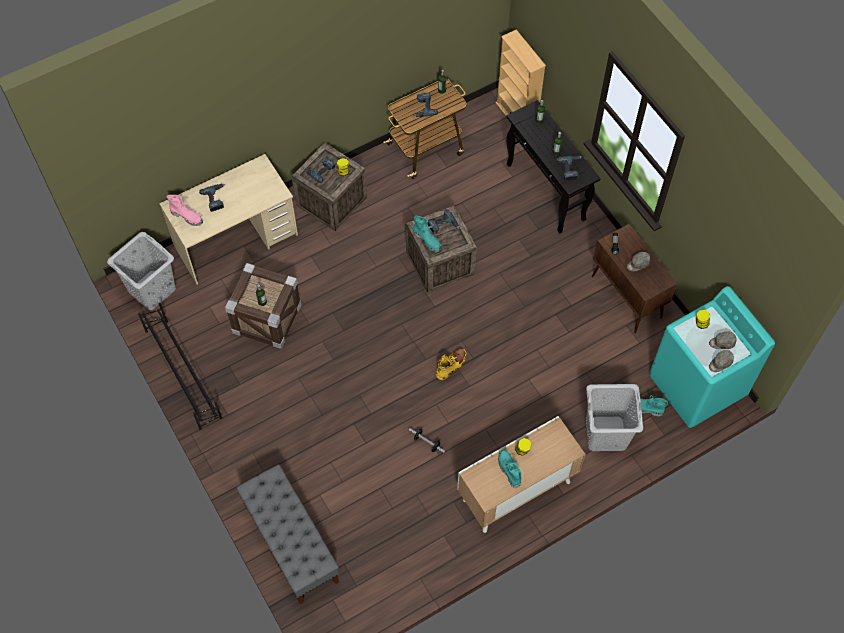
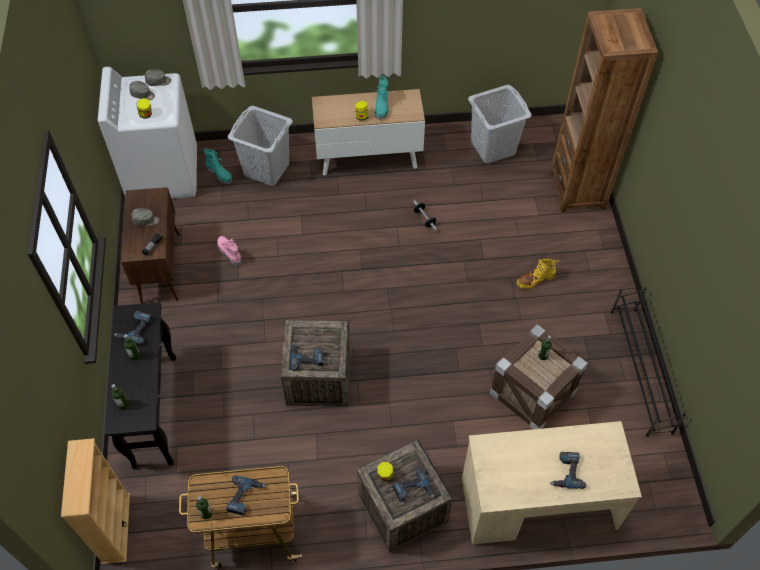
camera: 155 degrees left, 5 degrees down
grey laundry basket [107,232,176,310] -> grey laundry basket moved to [468,85,531,163]
pink boot [167,195,203,226] -> pink boot moved to [217,236,242,266]
grey bench [236,464,339,604] -> brown bookcase [550,8,658,213]
turquoise boot [414,216,441,252] -> none
yellow boot [436,348,467,380] -> yellow boot moved to [517,258,559,289]
turquoise washing machine [649,286,775,428] -> white washing machine [98,67,197,199]

